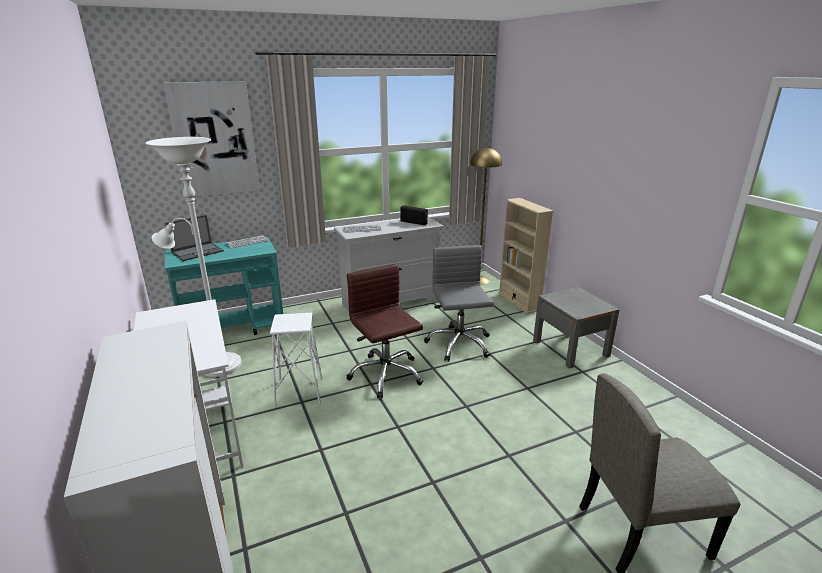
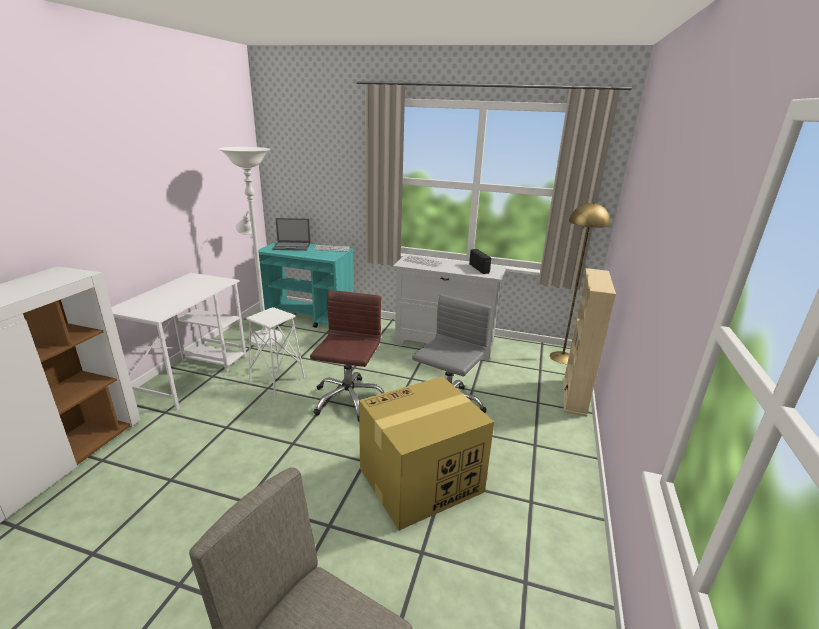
camera: 40 degrees right, 0 degrees up
picture [163,81,260,198] -> none
grey nightstand [533,287,620,369] -> none
none -> cardboard box [359,376,494,530]

